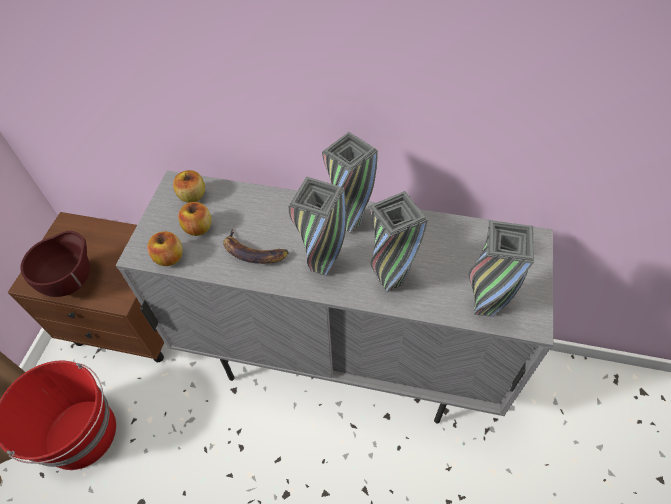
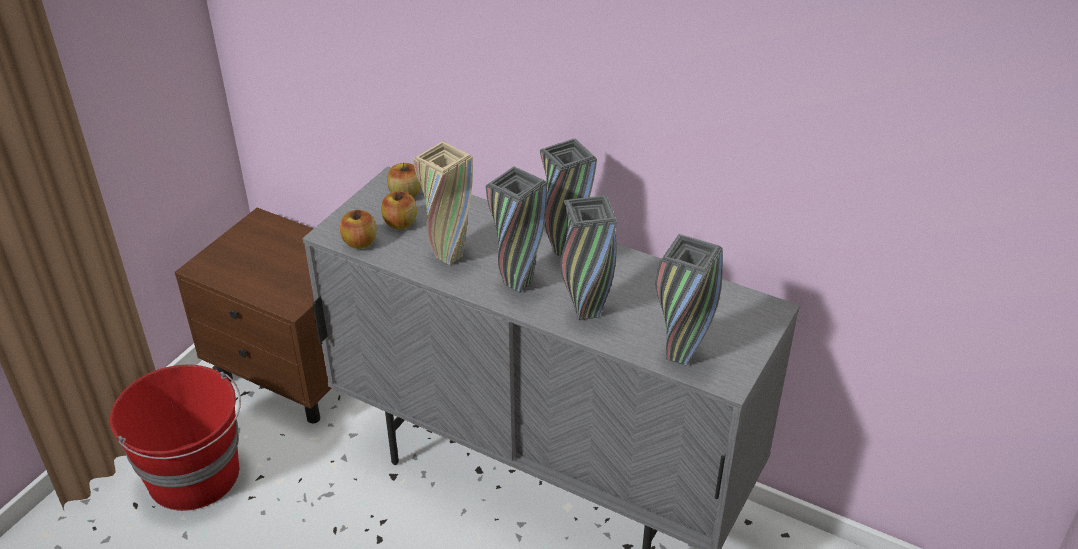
camera: 15 degrees right, 15 degrees down
brown bowl [20,231,90,297] -> none
banana [223,229,288,264] -> beige vase [413,141,473,265]

